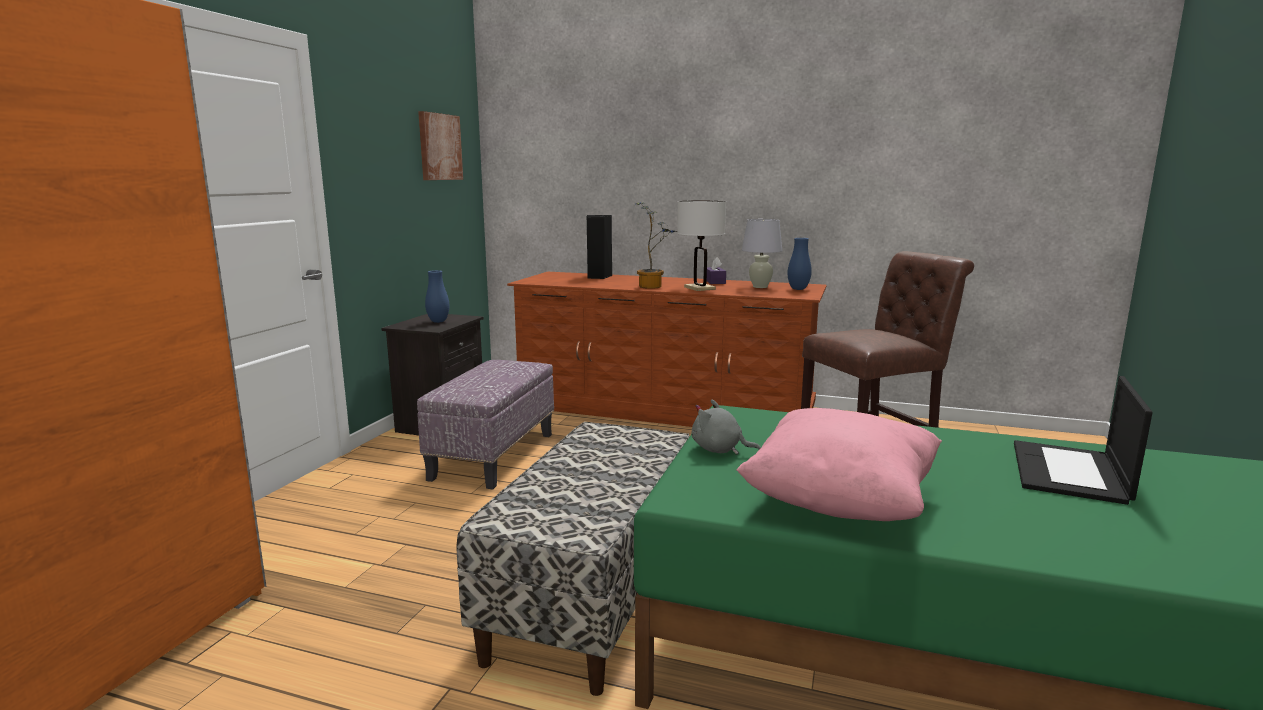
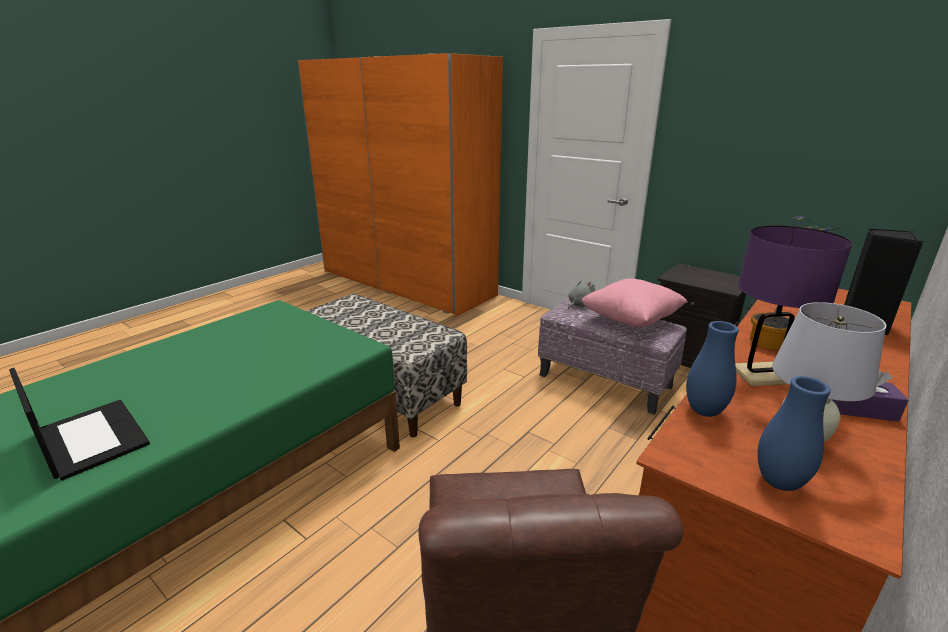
camera: 110 degrees right, 10 degrees up
picture [418,111,463,180] -> none
blue vase [425,270,450,323] -> blue vase moved to [686,321,739,417]
white table lamp [677,200,726,291] -> purple table lamp [735,226,853,386]
grey plush toy [692,400,761,455] -> grey plush toy moved to [568,280,595,309]
pink pillow [736,408,942,521] -> pink pillow moved to [581,279,688,327]

